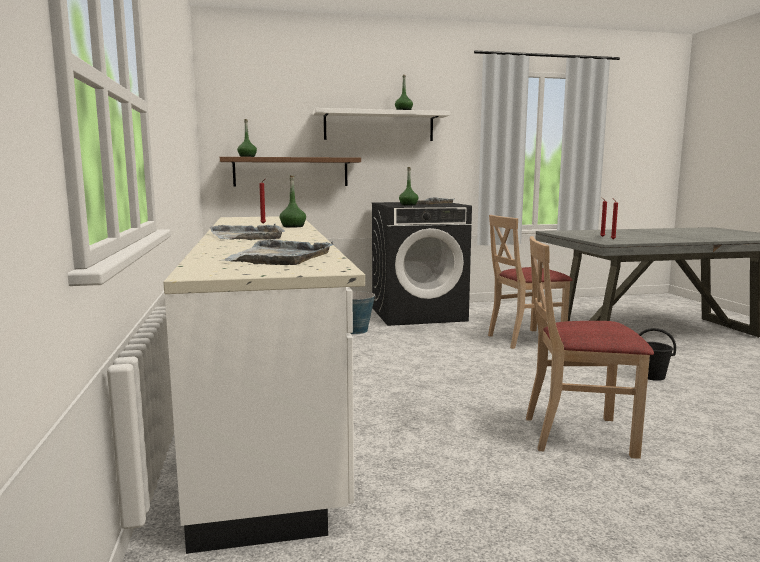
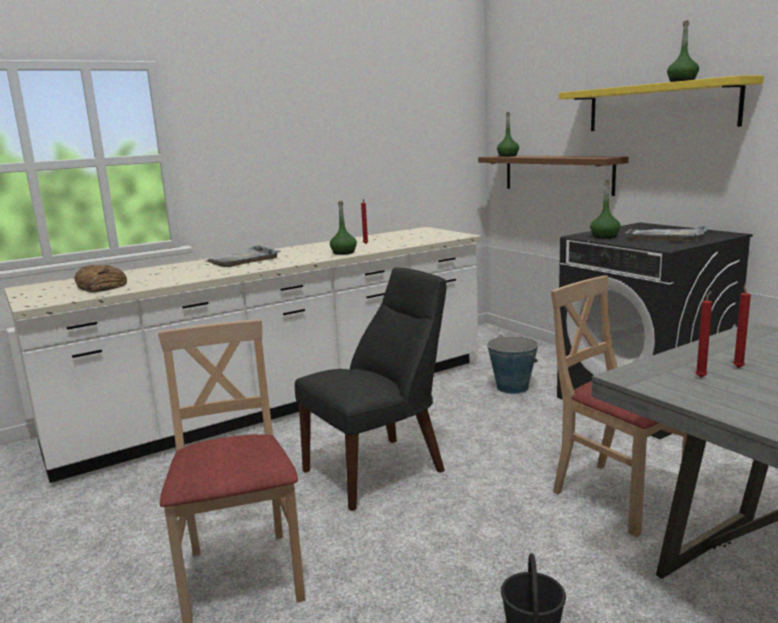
camera: 70 degrees right, 5 degrees up
grey tray [224,239,335,265] -> bread [74,265,127,292]
white shelf [313,108,450,141] -> yellow shelf [559,75,764,131]
none -> black chair [295,268,446,511]

